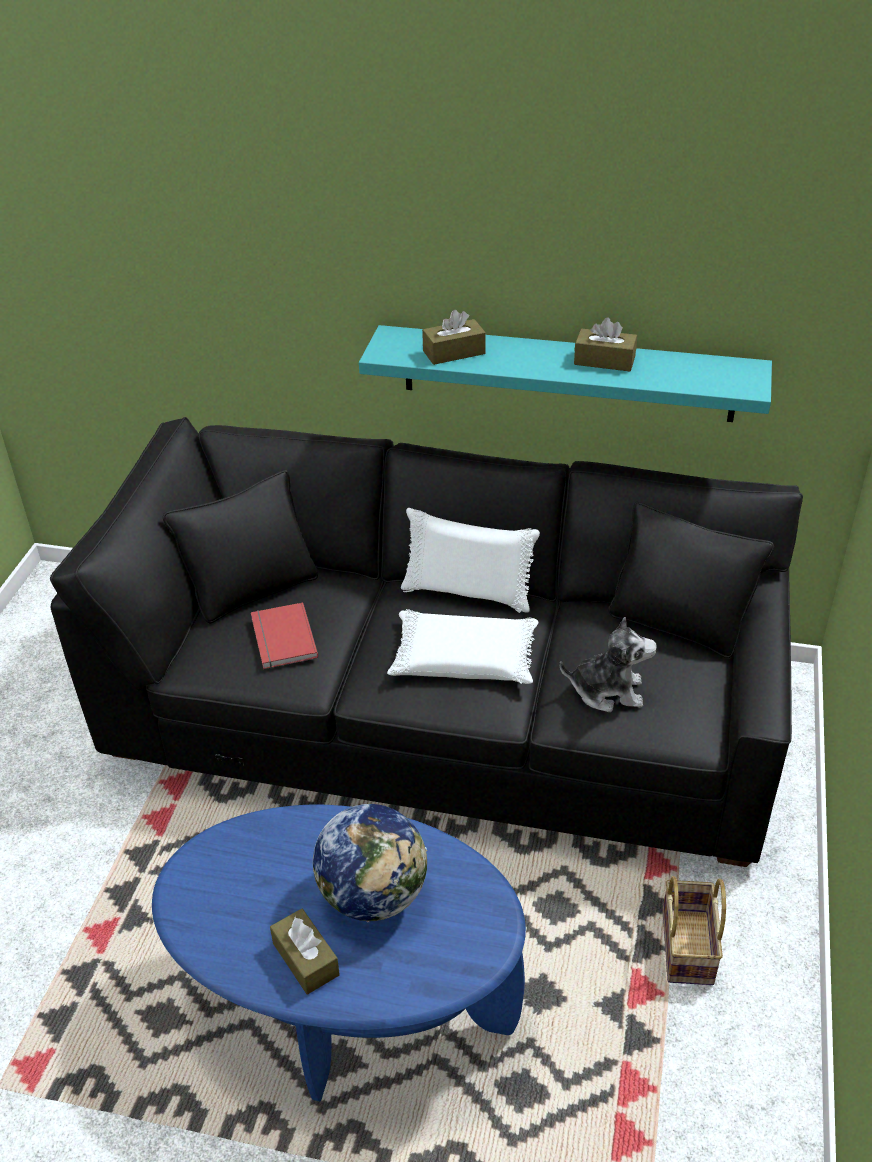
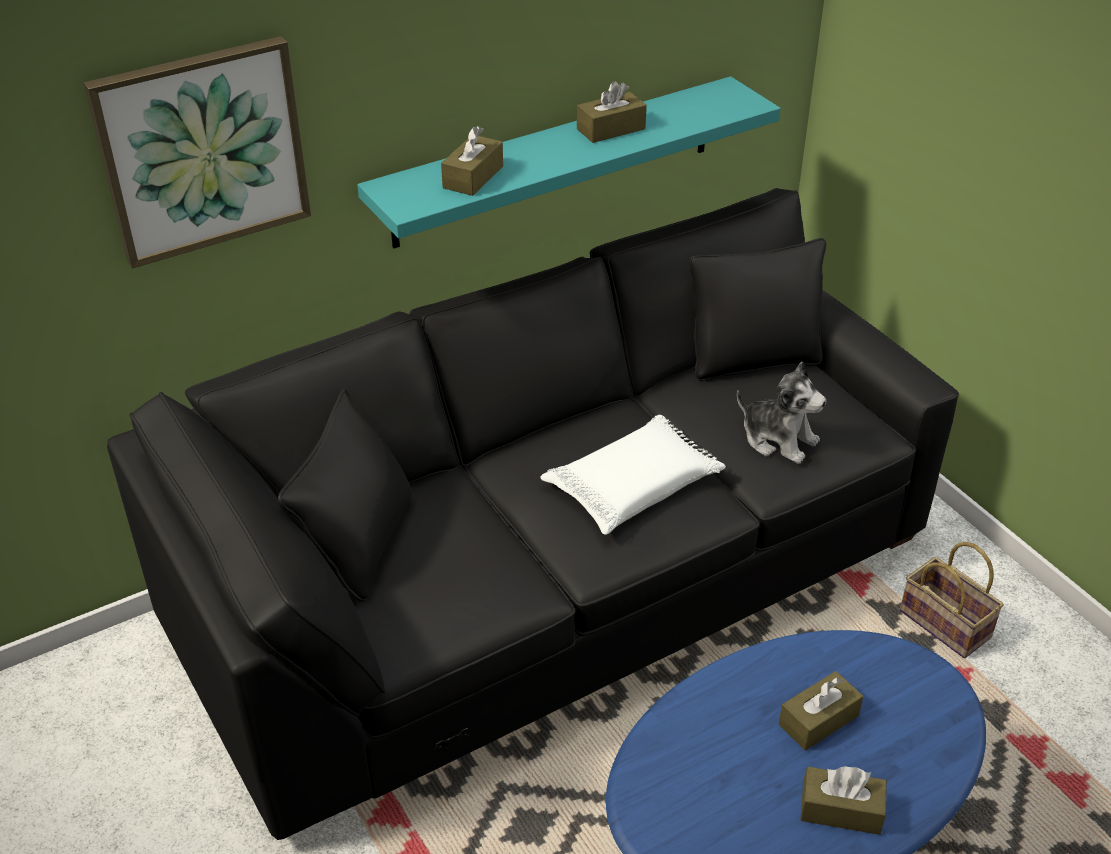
camera: 45 degrees left, 0 degrees up
red book [251,602,318,669] -> none
globe [313,804,428,922] -> brown tissue box [779,671,863,750]
white pillow [401,508,540,613] -> none
plush toy [560,617,657,712] -> plush toy turned 75 degrees clockwise [737,362,826,464]
none -> picture [84,36,311,269]

